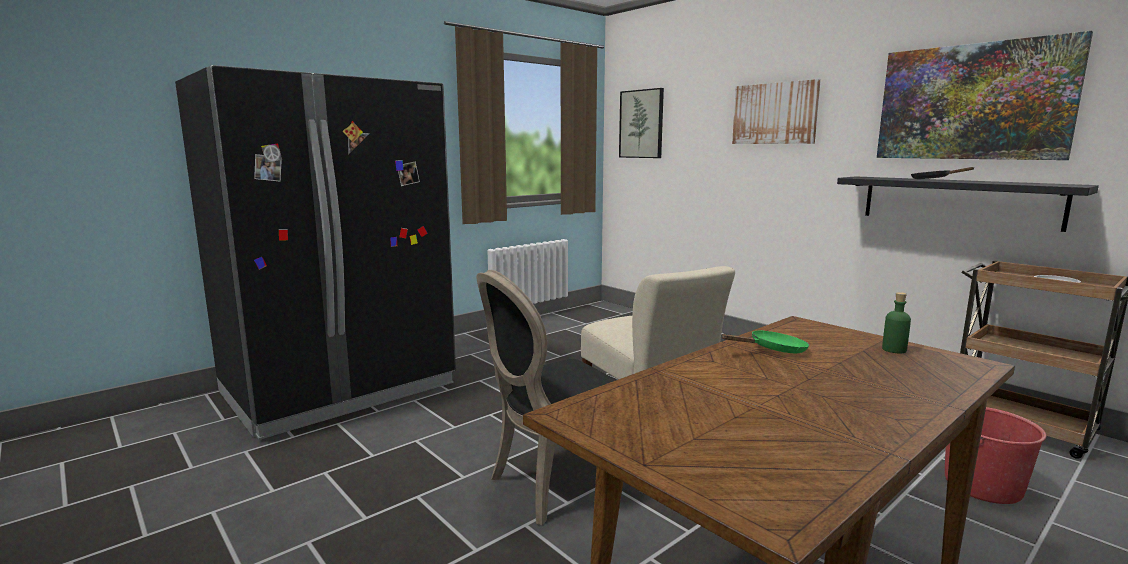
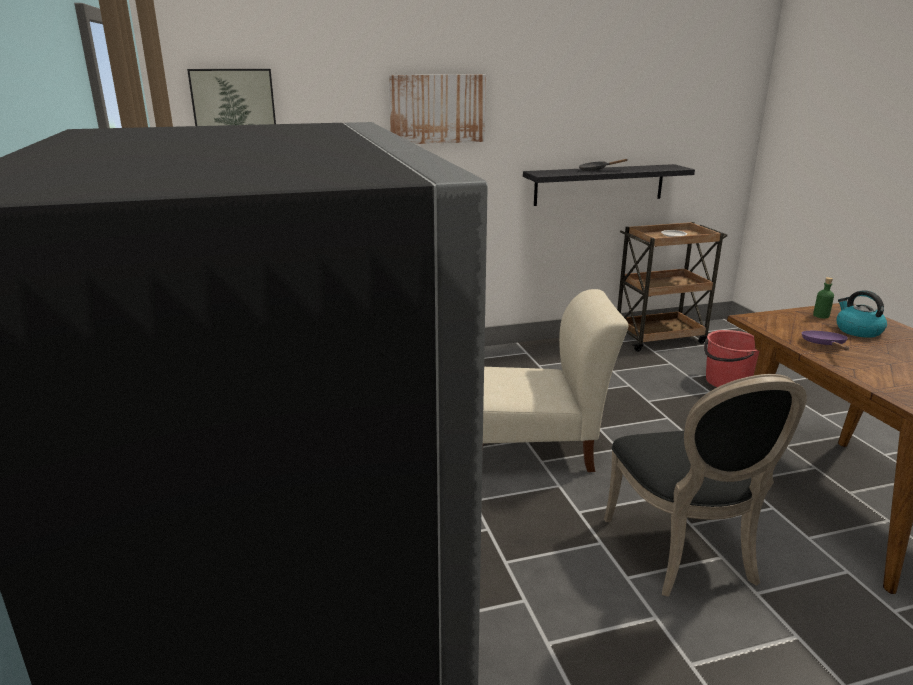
camera: 65 degrees left, 10 degrees up
green frying pan [721,330,809,353] -> purple frying pan [802,331,849,351]
picture [877,31,1093,160] -> none
none -> kettle [837,290,887,338]

